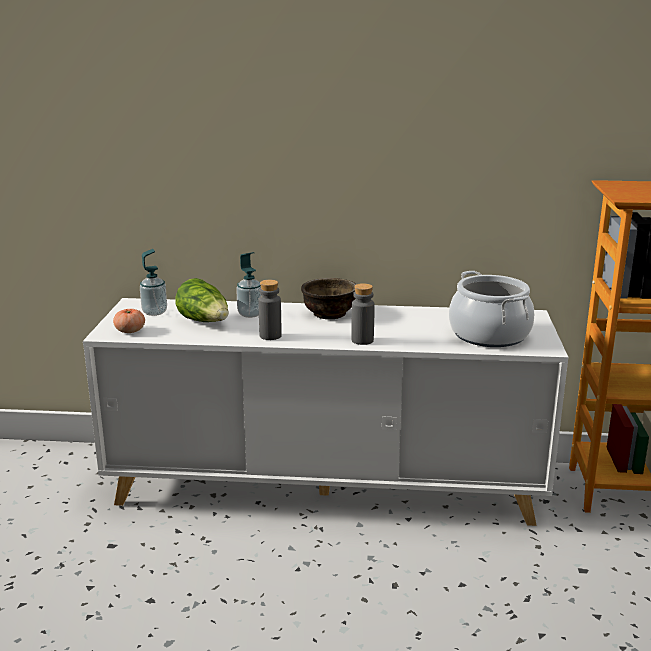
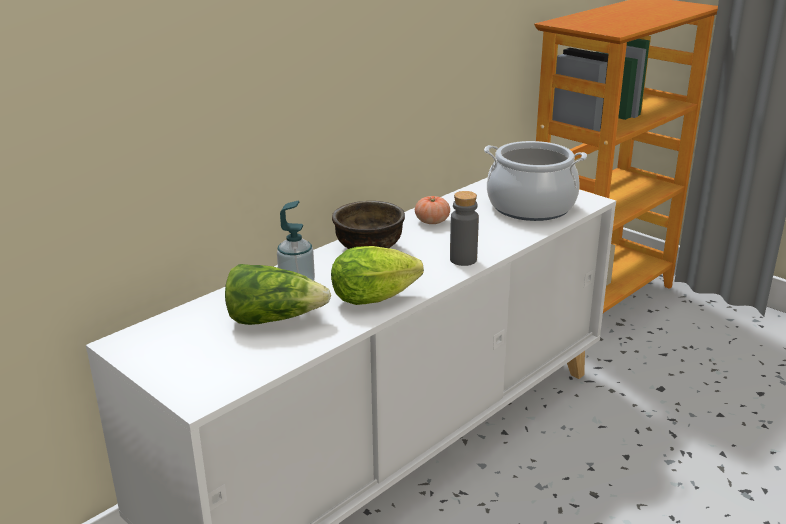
camera: 50 degrees left, 5 degrees up
tomato [113,309,145,333] -> tomato moved to [415,196,450,224]
soap dispenser [140,249,167,316] -> none
grey bottle [258,280,282,340] -> lettuce [331,246,424,305]

